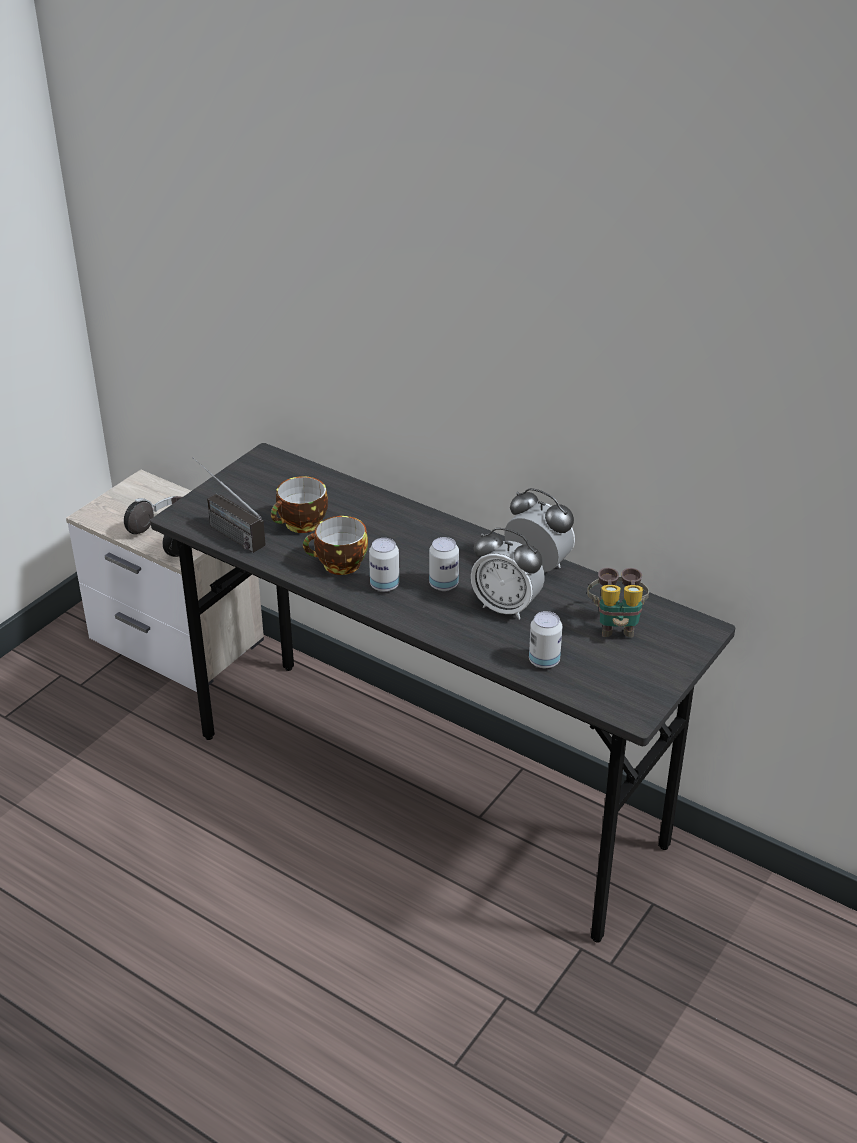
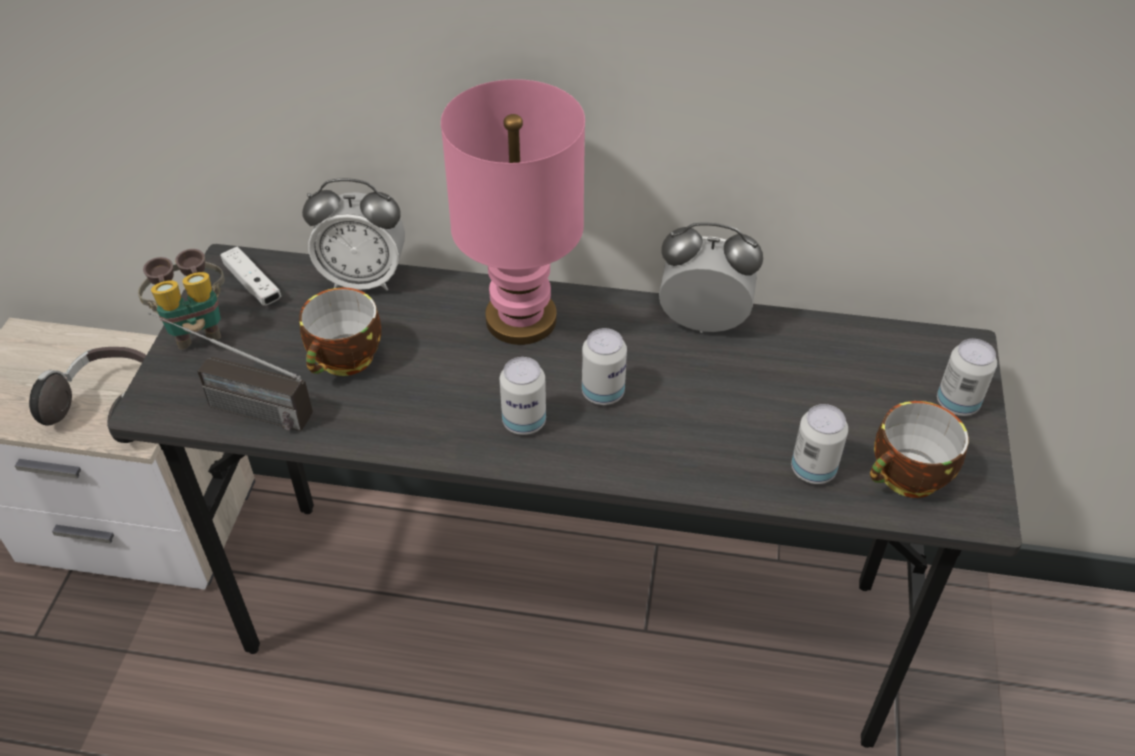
camera: 25 degrees left, 10 degrees up
cup [303,516,368,575] -> cup moved to [870,401,969,498]
alarm clock [471,528,545,620] -> alarm clock moved to [302,178,405,291]
binoculars [587,567,649,637] -> binoculars moved to [138,249,225,350]
none -> white game controller [220,247,281,306]
none -> pink table lamp [441,79,585,345]
none -> can [937,339,997,416]

